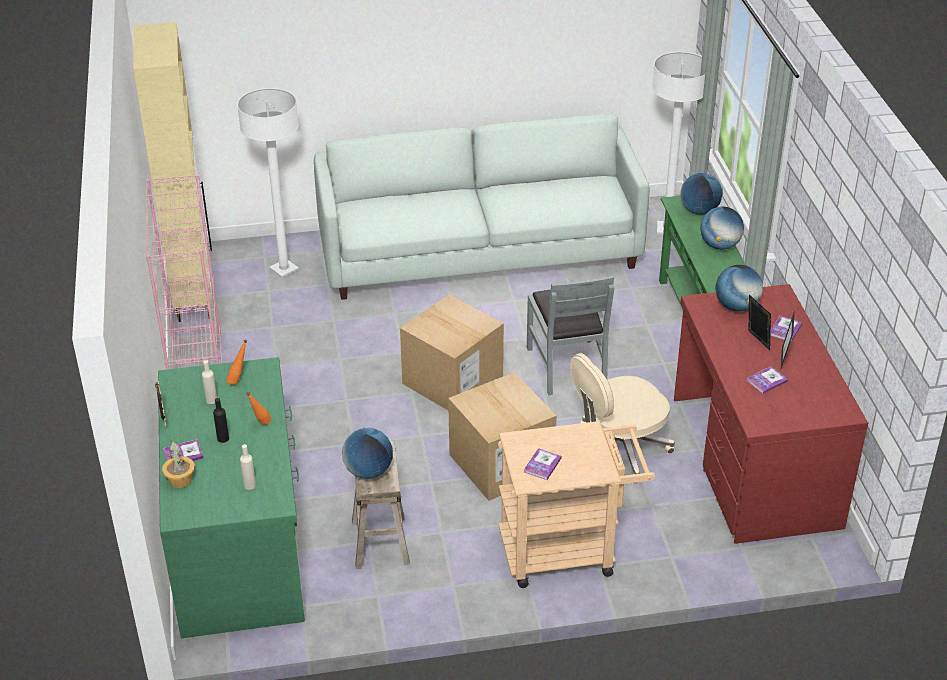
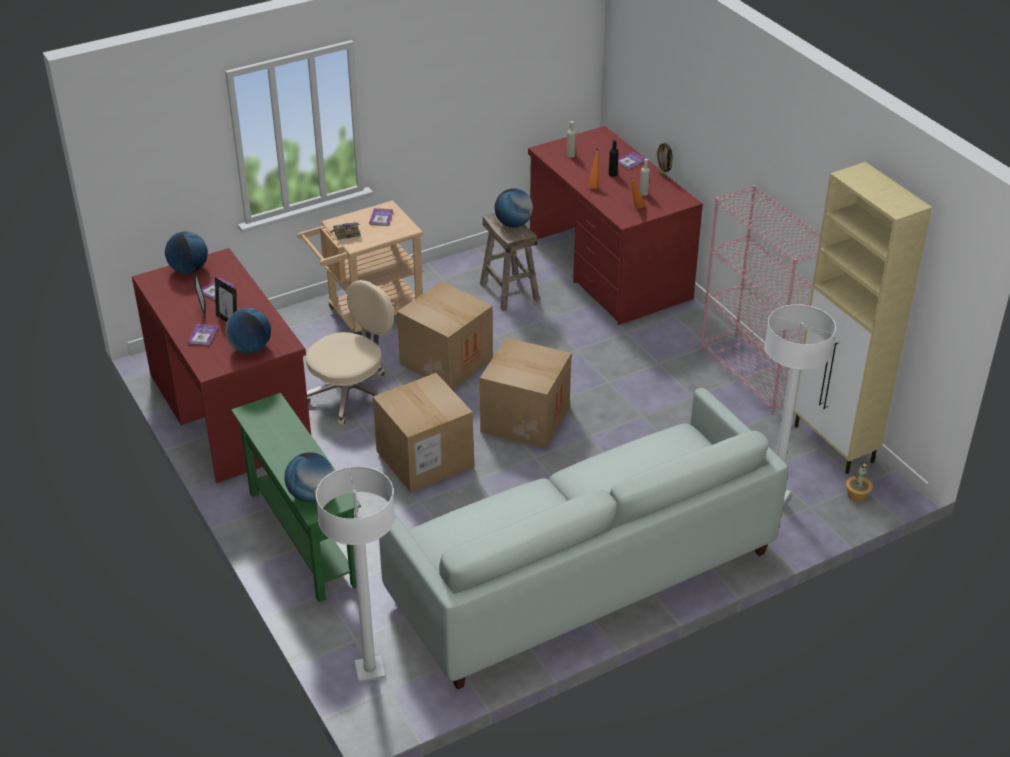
camera: 160 degrees right, 0 degrees up
green desk [158,357,305,638] -> red desk [528,126,703,325]
potted plant [162,440,195,488] -> potted plant moved to [845,462,873,502]
grey chair [527,275,614,395] -> cardboard box [373,373,474,493]
globe [700,207,744,250] -> globe moved to [165,231,208,274]
none -> book [330,222,361,240]

